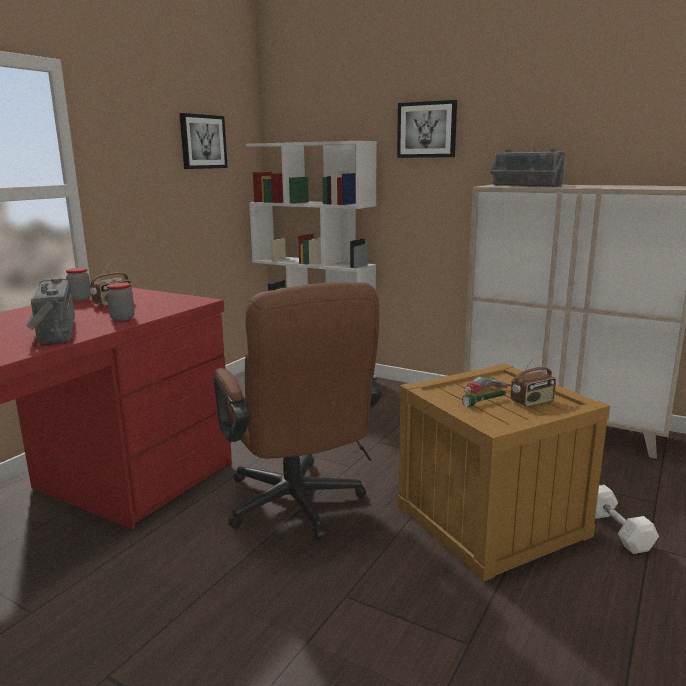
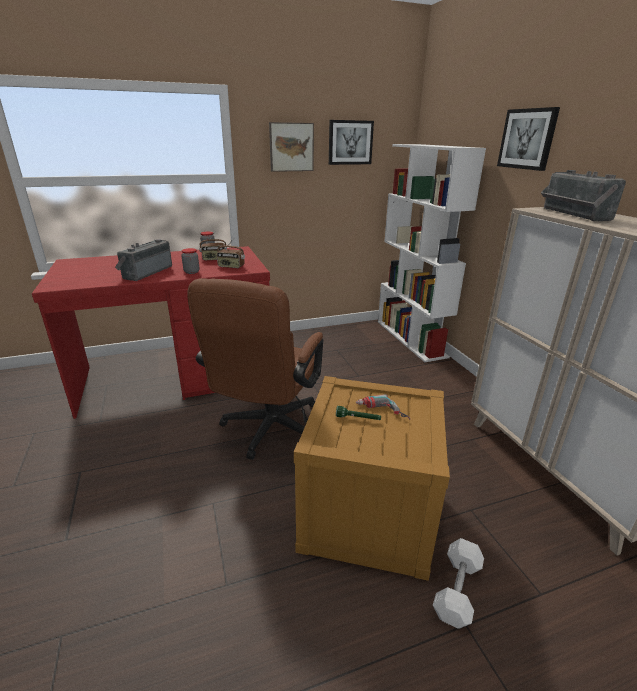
camera: 40 degrees right, 10 degrees up
radio [510,353,556,407] -> radio moved to [217,237,245,268]
none -> picture [269,122,314,172]

